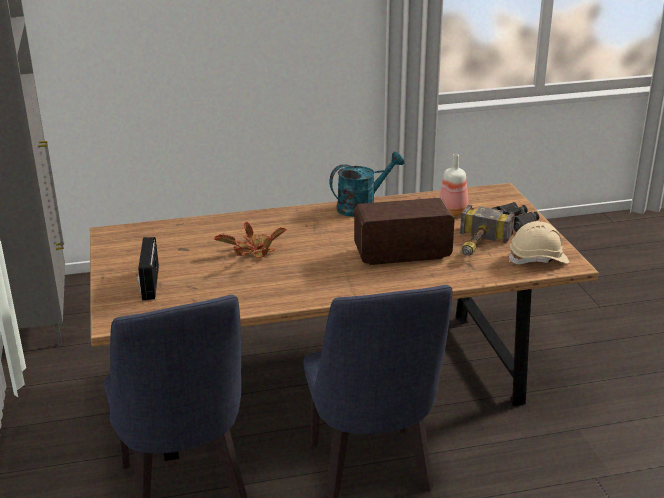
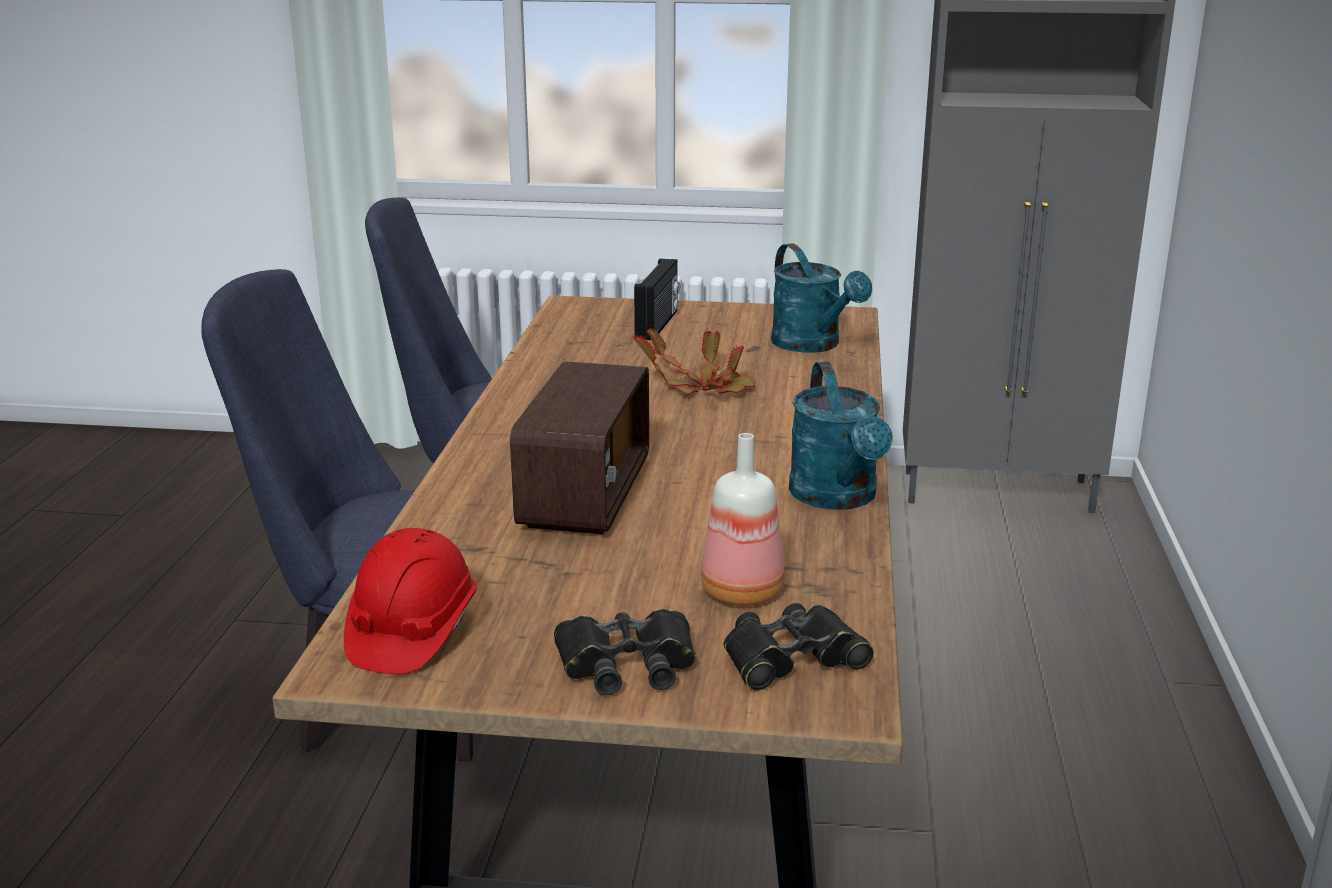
camera: 110 degrees right, 5 degrees down
radio [137,237,159,300] -> radio turned 90 degrees clockwise [634,259,680,340]
hammer [460,204,515,256] -> none
beige hard hat [509,221,569,264] -> red hard hat [344,528,477,674]
none -> black binoculars [724,603,874,691]
none -> turquoise watering can [771,243,872,353]

